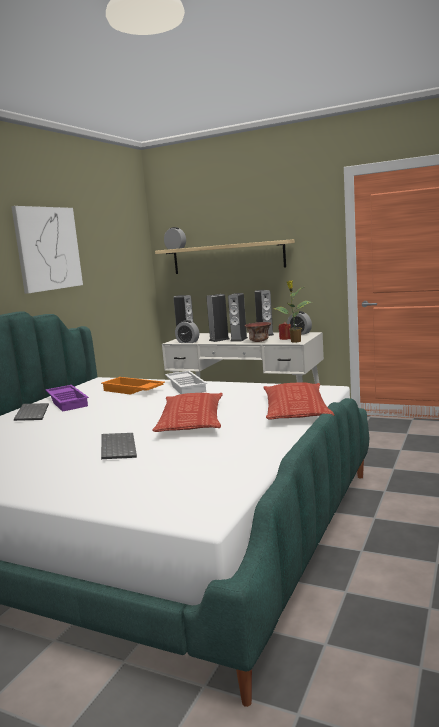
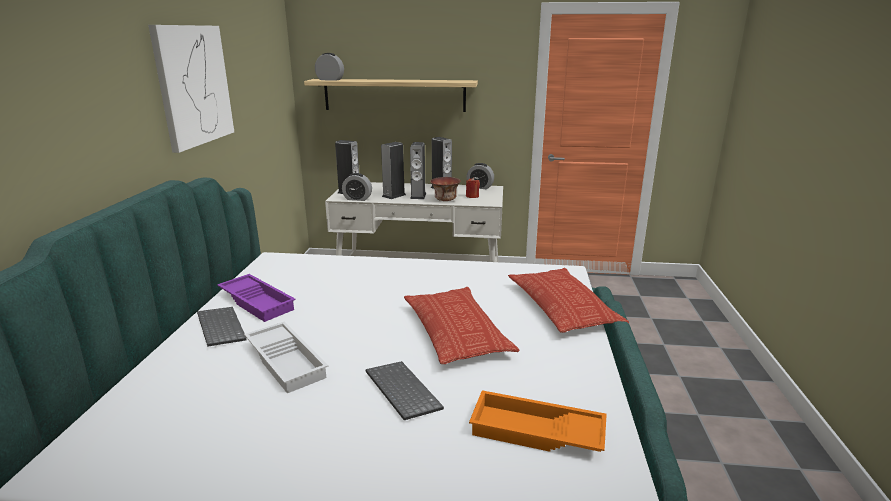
camera: 20 degrees left, 10 degrees up
orange tray [101,377,165,395] -> orange tray moved to [469,390,607,452]
white tray [165,371,207,394] -> white tray moved to [244,322,329,393]
potted plant [274,280,311,343] -> none

